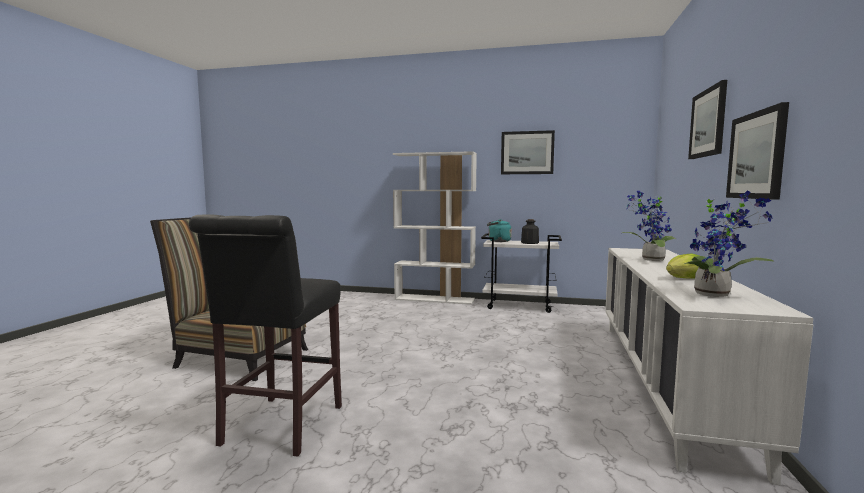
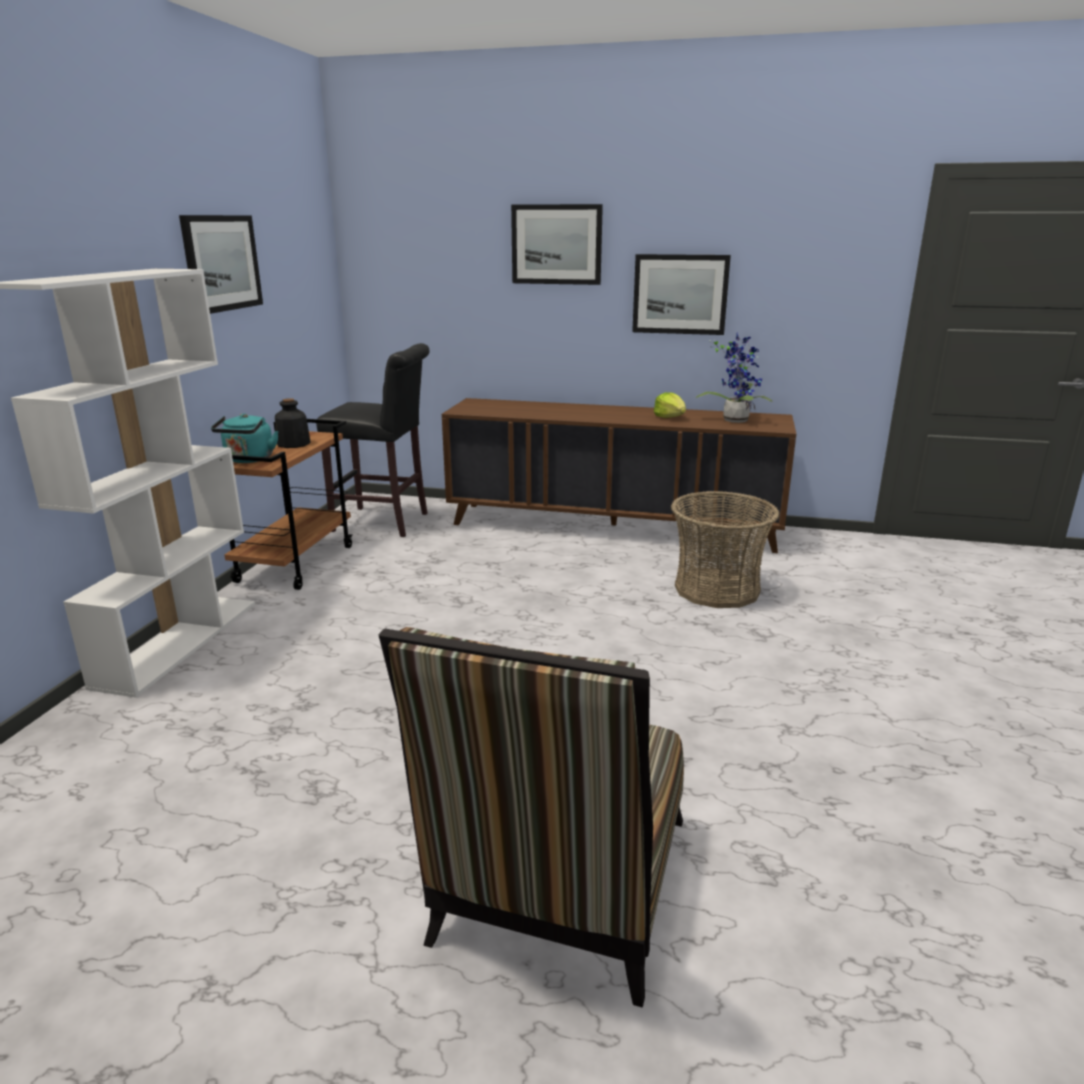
camera: 90 degrees left, 15 degrees up
black stool [189,215,342,457] -> black stool moved to [316,343,429,537]
white cart [481,234,562,313] -> brown cart [224,419,352,590]
white cabinet [605,248,813,485] -> brown cabinet [442,398,796,553]
potted plant [622,191,676,261] -> none
none -> basket [671,491,780,608]

